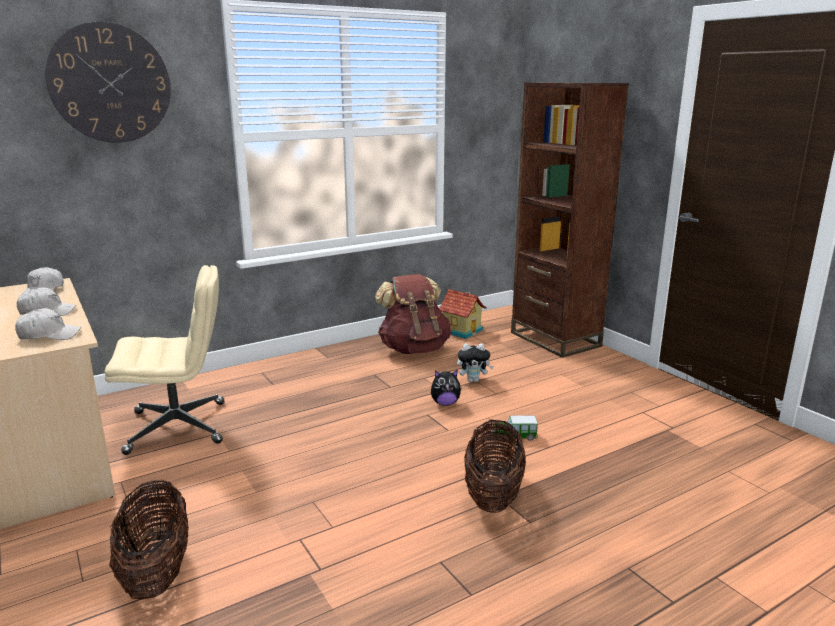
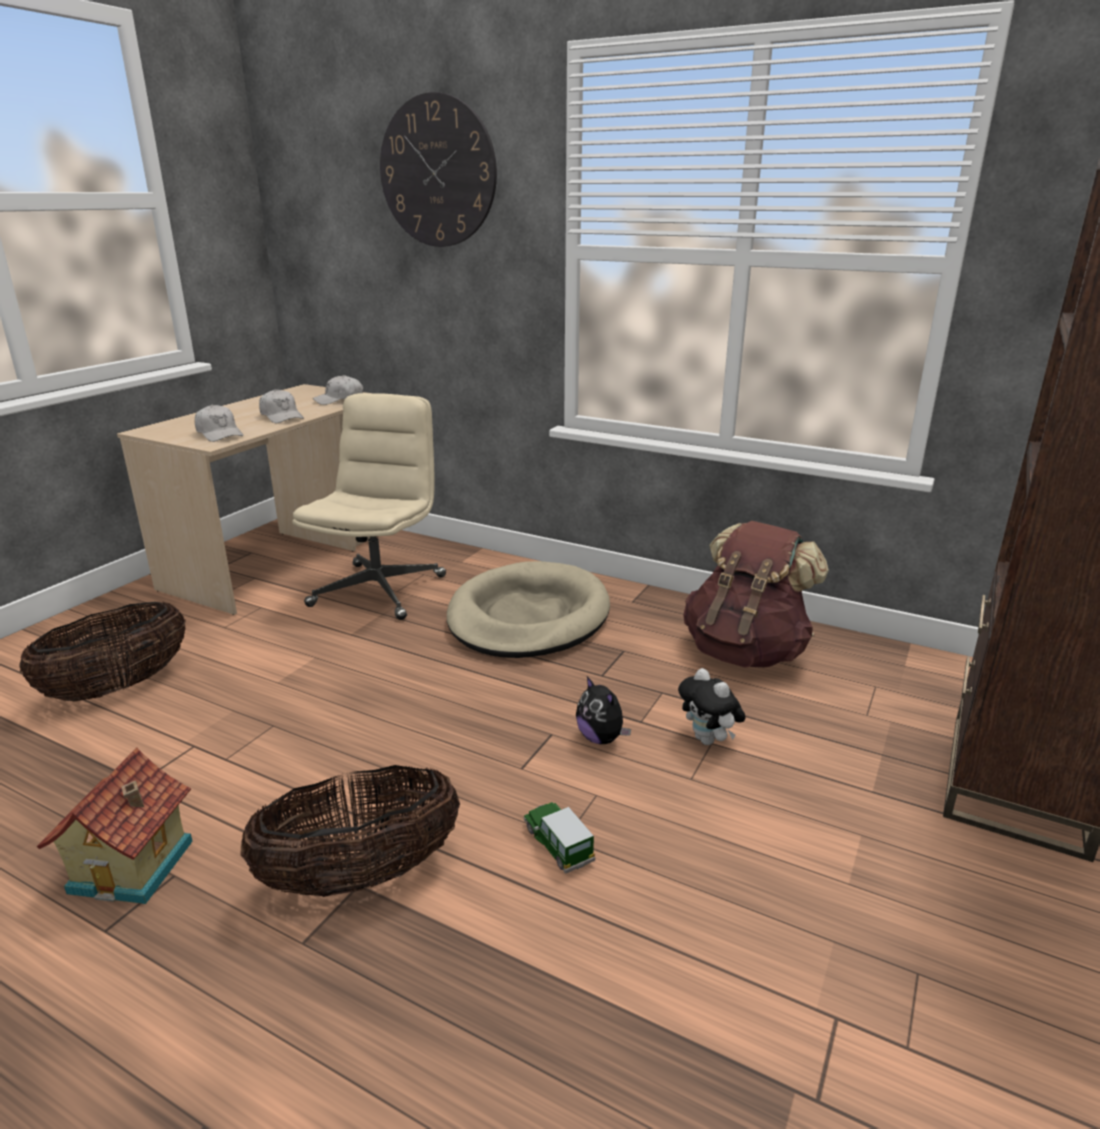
camera: 60 degrees right, 5 degrees up
beige office chair [105,265,224,455] -> beige office chair turned 120 degrees counterclockwise [292,393,446,620]
toy house [439,289,487,339] -> toy house moved to [37,747,193,904]
none -> beige dog bed [447,561,610,658]

